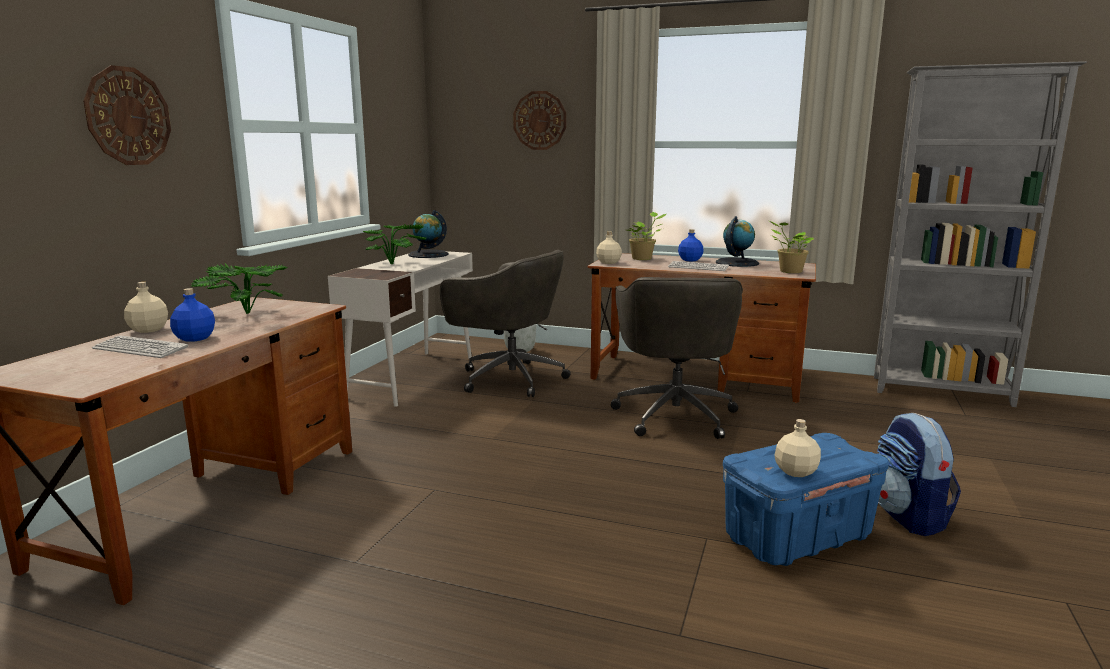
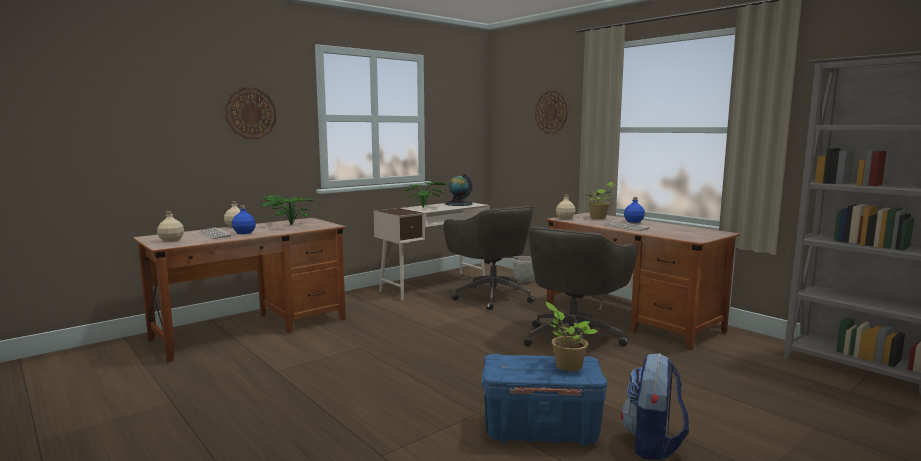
camera: 30 degrees right, 5 degrees down
globe [716,216,759,267] -> none
potted plant [770,221,814,273] -> potted plant moved to [546,302,597,371]
beige bottle [774,419,821,477] -> beige bottle moved to [157,211,184,242]

